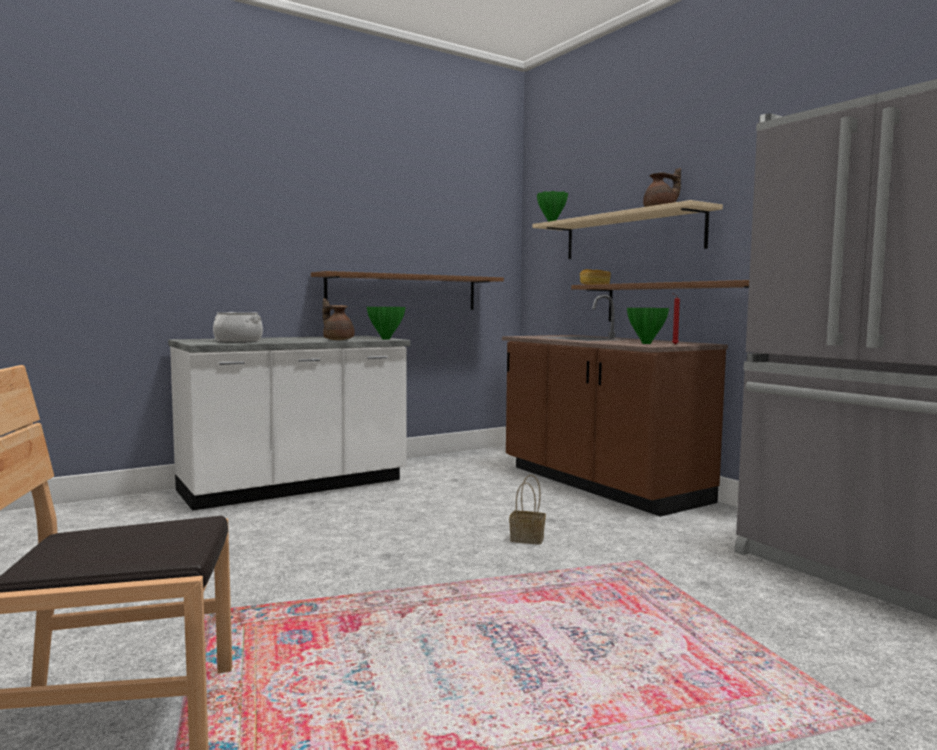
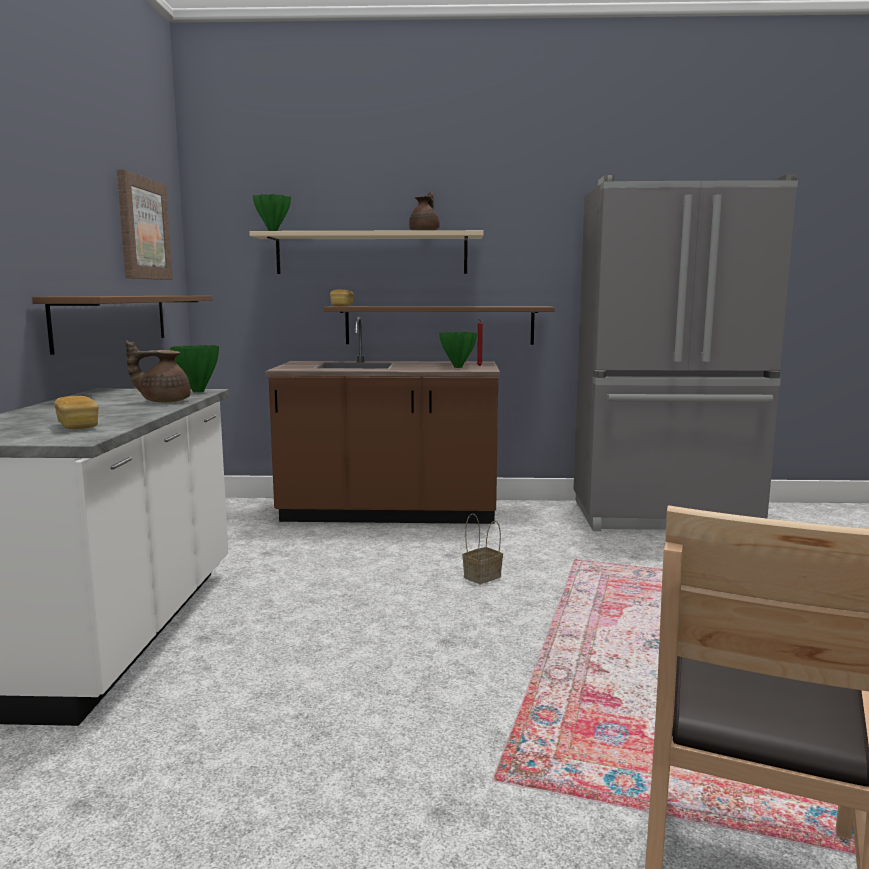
camera: 55 degrees left, 5 degrees up
cooking pot [213,312,263,343] -> bread [54,396,99,429]
none -> picture [117,169,173,280]

